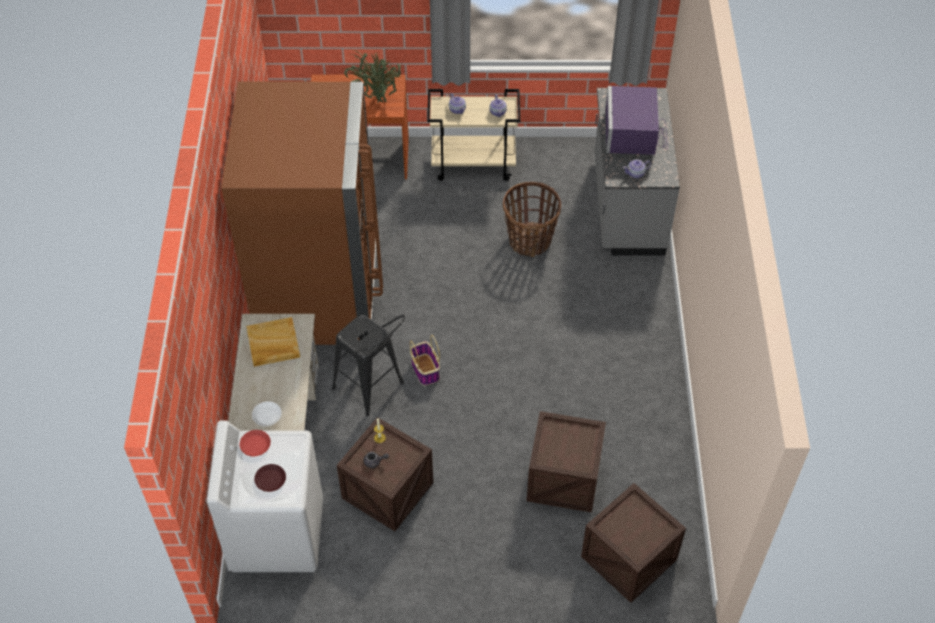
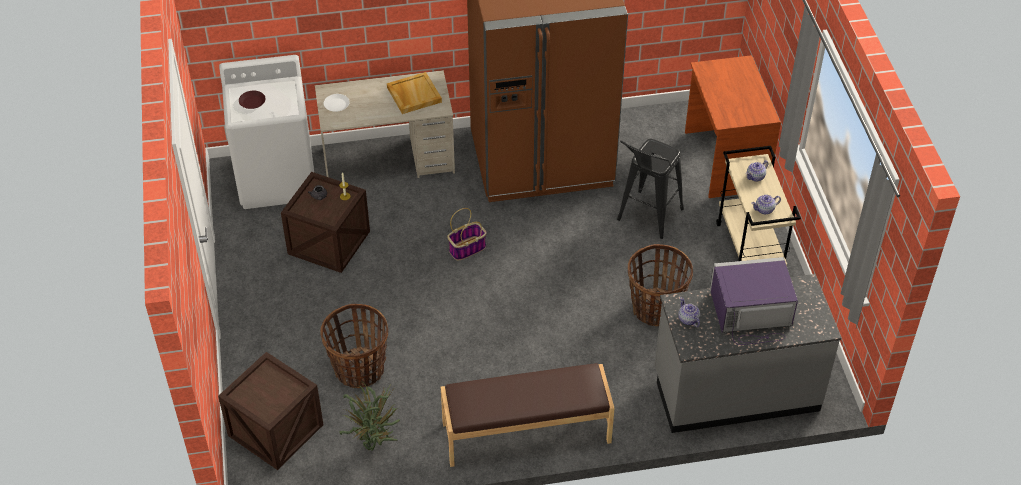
camera: 80 degrees right, 5 degrees down
red plate [240,430,271,456] -> none
black stool [332,315,405,416] -> black stool moved to [617,139,684,239]
potted plant [343,50,402,103] -> potted plant moved to [339,382,400,451]
crate [527,411,606,512] -> basket [320,304,388,388]
none -> brown bench [441,363,614,467]

